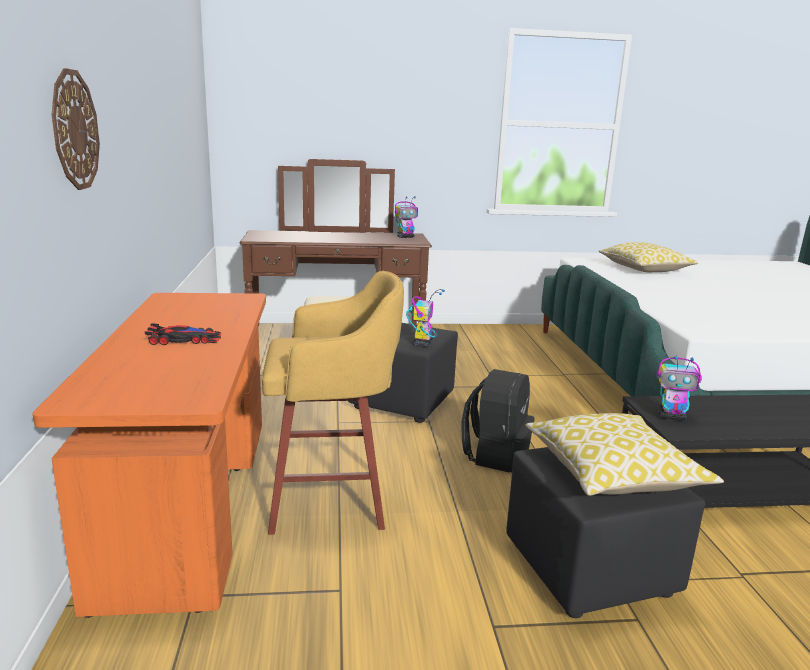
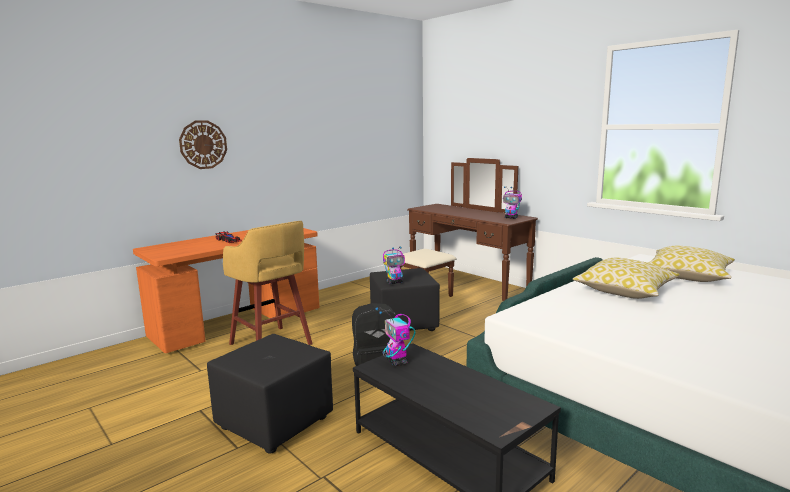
camera: 55 degrees right, 5 degrees down
pillow [525,413,724,496] -> pillow moved to [572,258,680,299]

